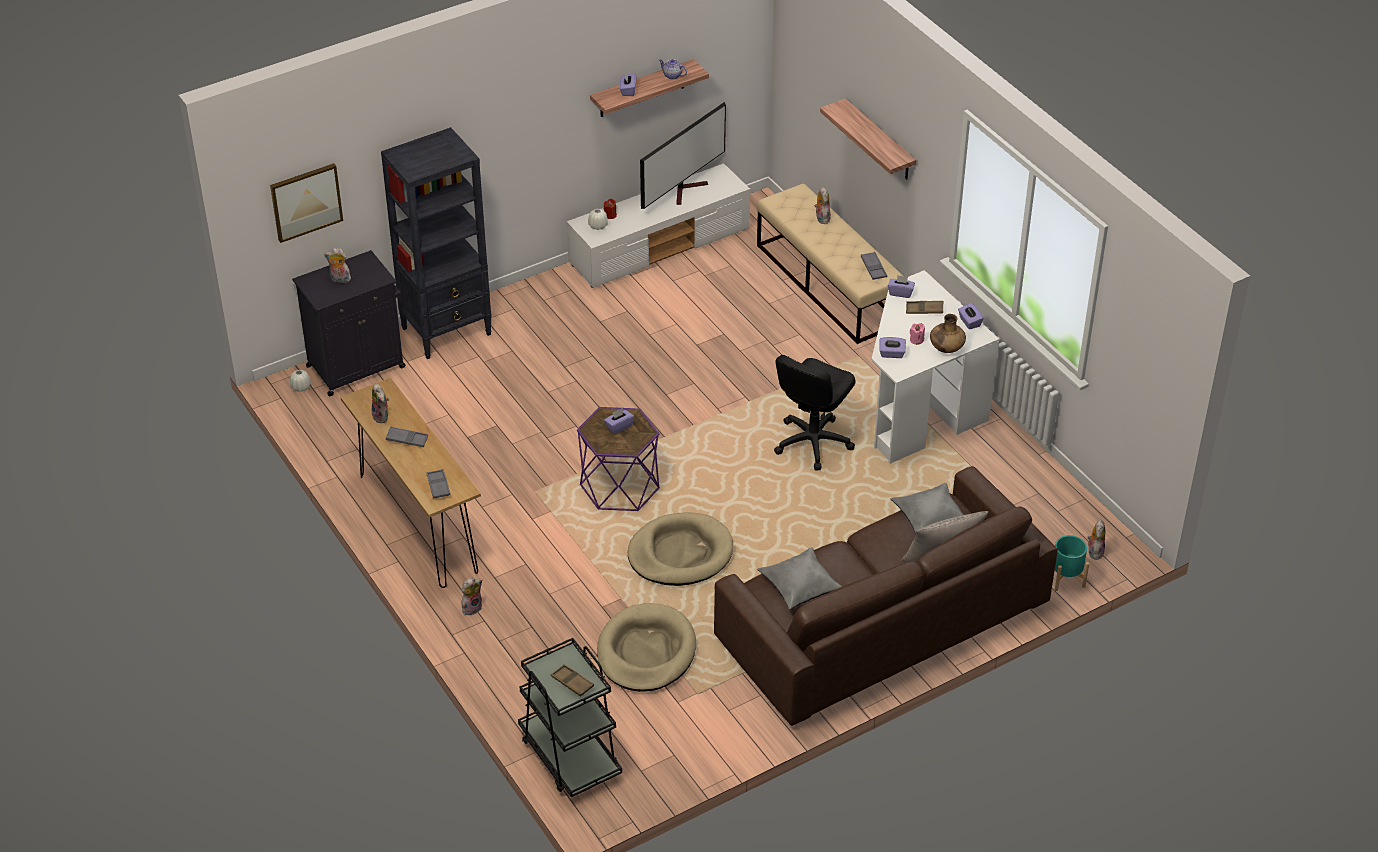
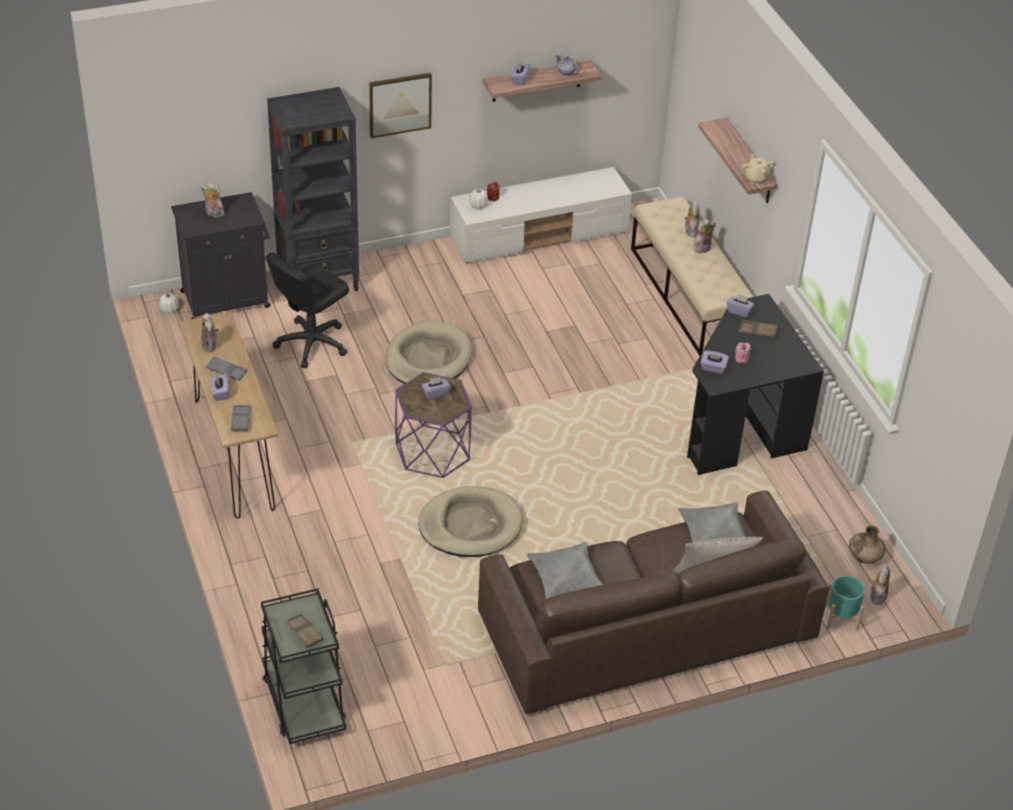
camera: 10 degrees right, 0 degrees up
picture [270,163,343,243] -> picture moved to [369,73,432,138]
plush toy [461,578,483,615] -> plush toy moved to [694,219,716,253]
beige dog bed [597,603,696,692] -> beige dog bed moved to [385,321,472,384]
television [640,102,726,209] -> none
black office chair [774,355,856,470] -> black office chair moved to [265,252,349,368]
grey tray [861,252,887,280] -> none
white desk [872,270,999,464] -> black desk [687,294,824,475]
brown vase [930,314,966,353] -> brown vase moved to [849,525,885,564]
purple tissue box [958,303,984,329] -> purple tissue box moved to [211,374,229,400]
none -> beige teapot [742,153,775,184]

